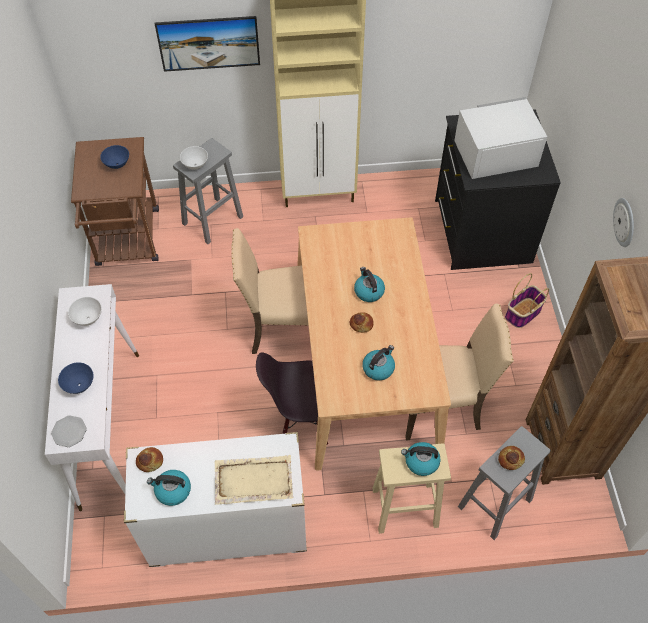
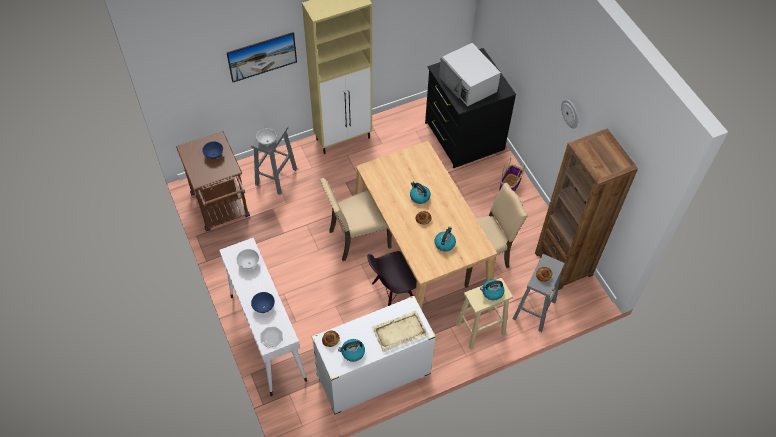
camera: 20 degrees left, 0 degrees up
white microwave [454,97,547,179] -> white microwave turned 90 degrees counterclockwise [439,43,501,106]

